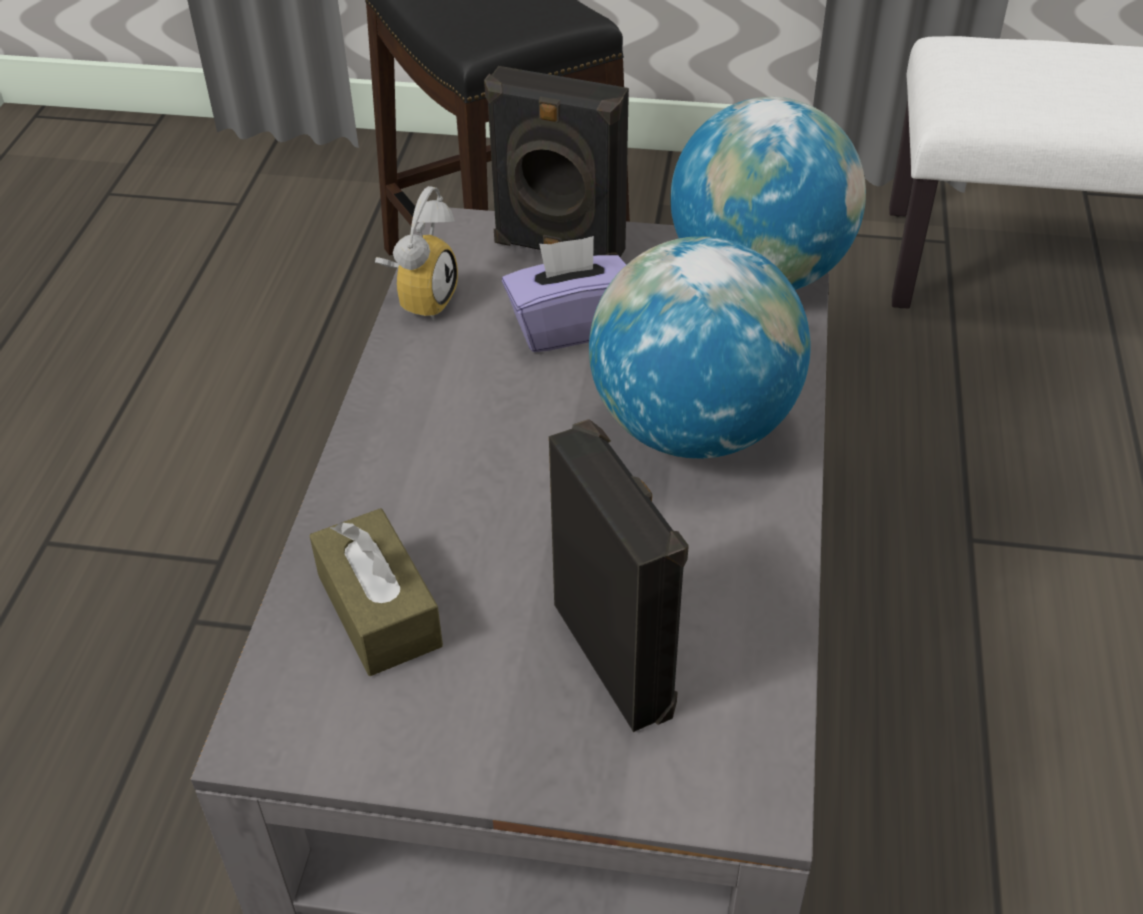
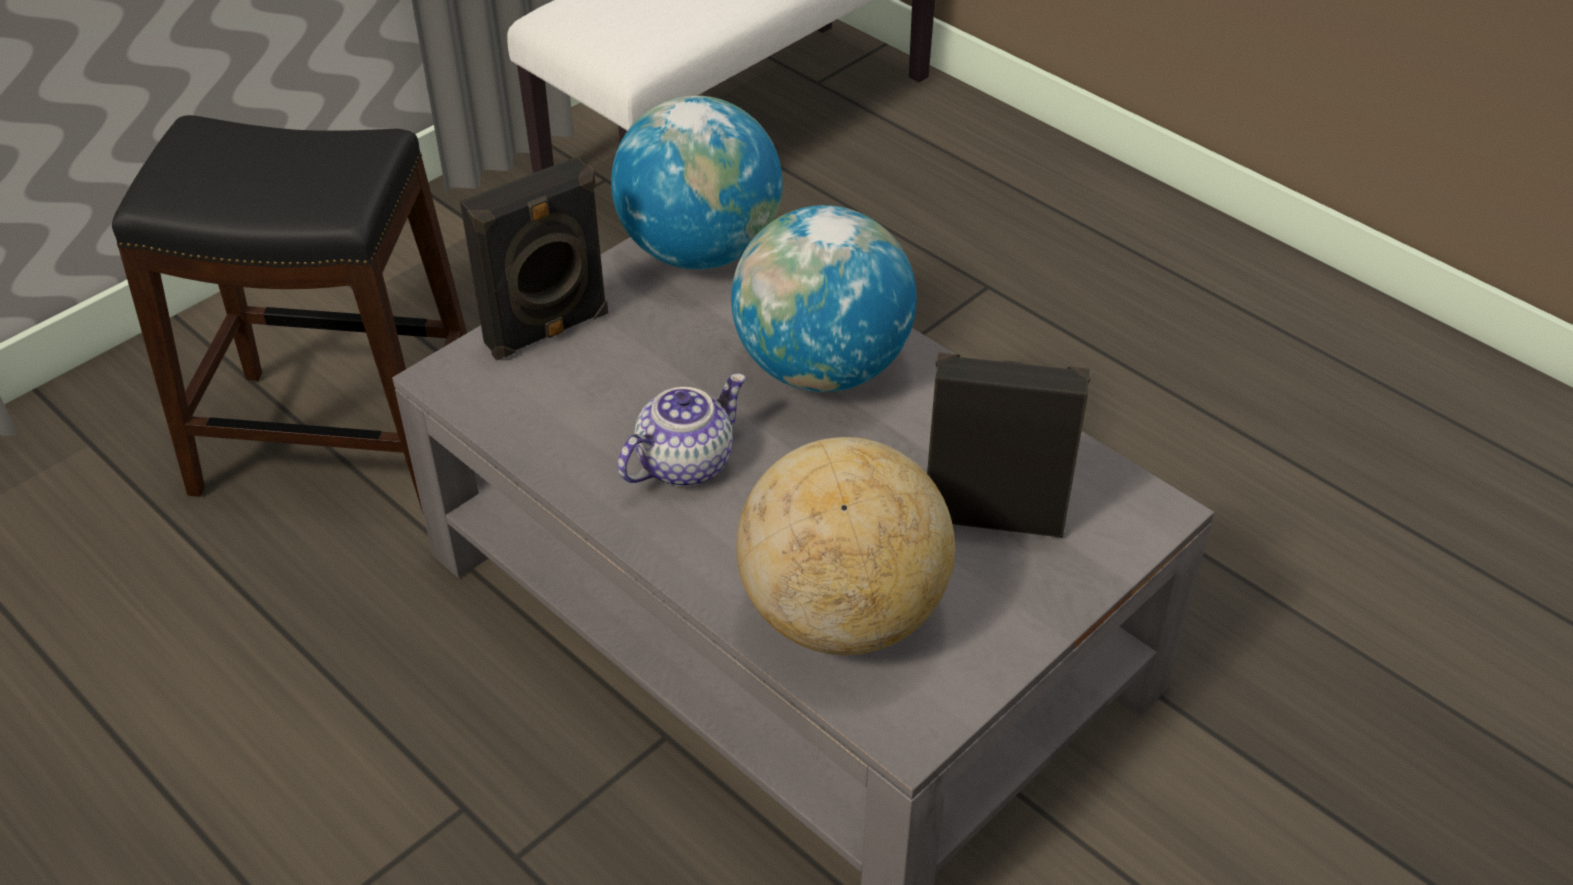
camera: 55 degrees left, 0 degrees up
brown tissue box [309,508,443,676] -> globe [737,437,955,655]
alarm clock [375,186,458,321] -> none
purple tissue box [502,236,626,352] -> none
none -> teapot [617,373,746,487]

